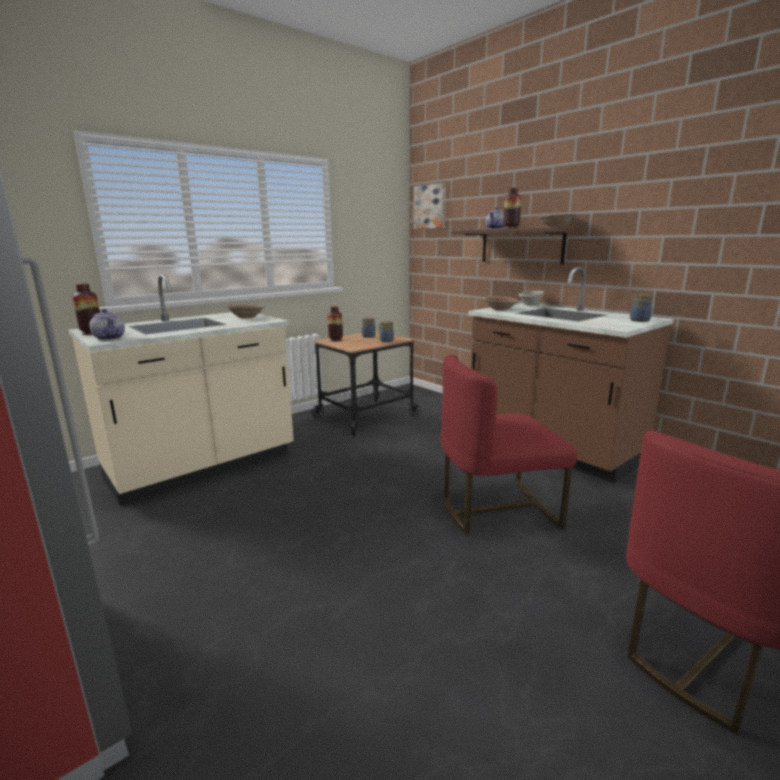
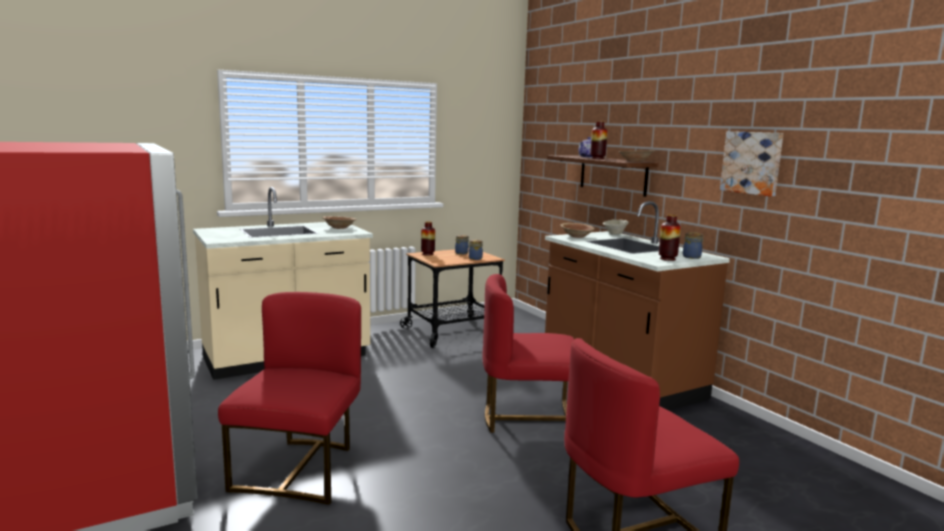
camera: 10 degrees right, 5 degrees down
vase [72,283,100,335] -> vase moved to [659,215,681,261]
teapot [89,309,125,340] -> none
picture [413,183,446,229] -> picture moved to [720,131,783,197]
none -> red chair [218,292,361,505]

